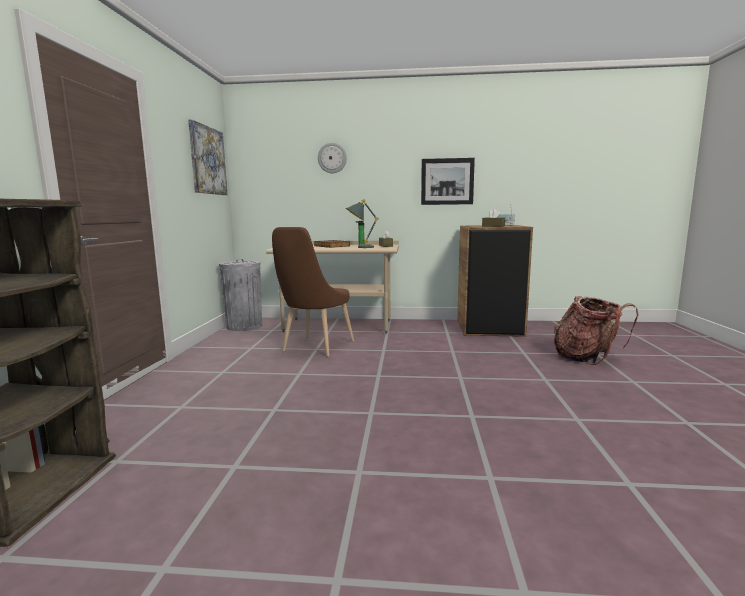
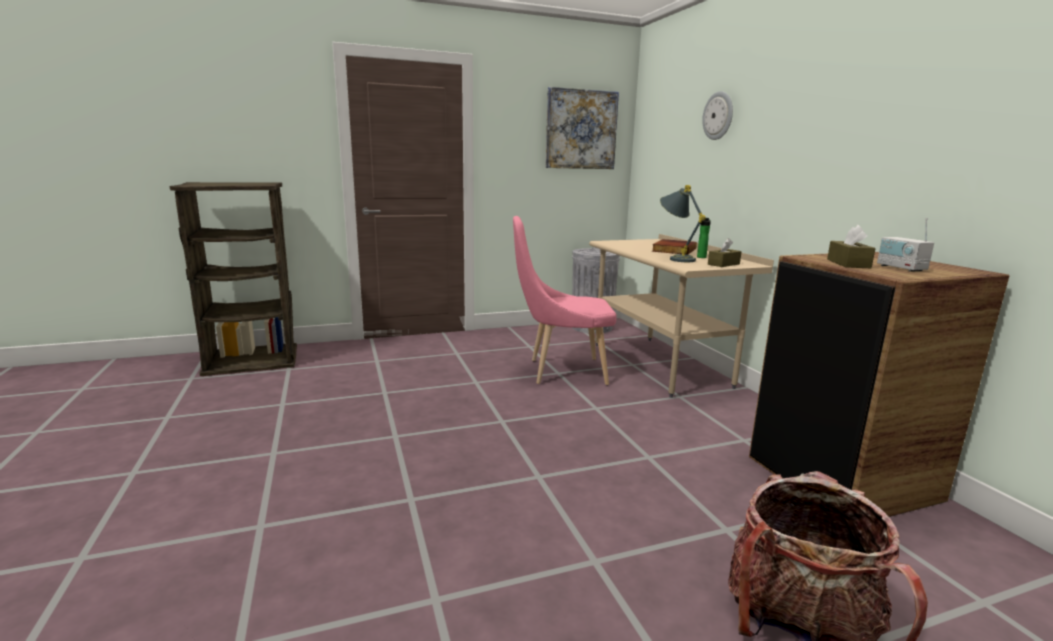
camera: 65 degrees right, 5 degrees up
brown chair [272,227,354,357] -> pink chair [513,216,616,385]
picture [421,158,475,205] -> none

